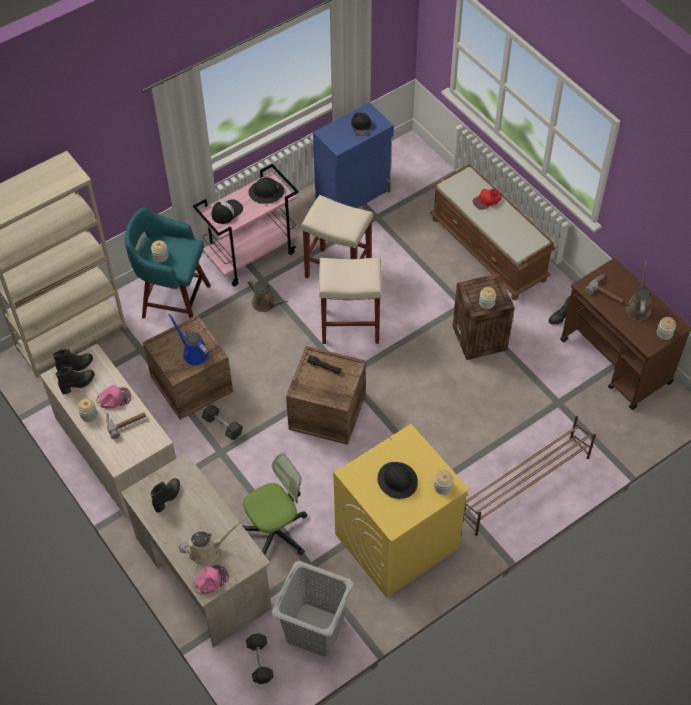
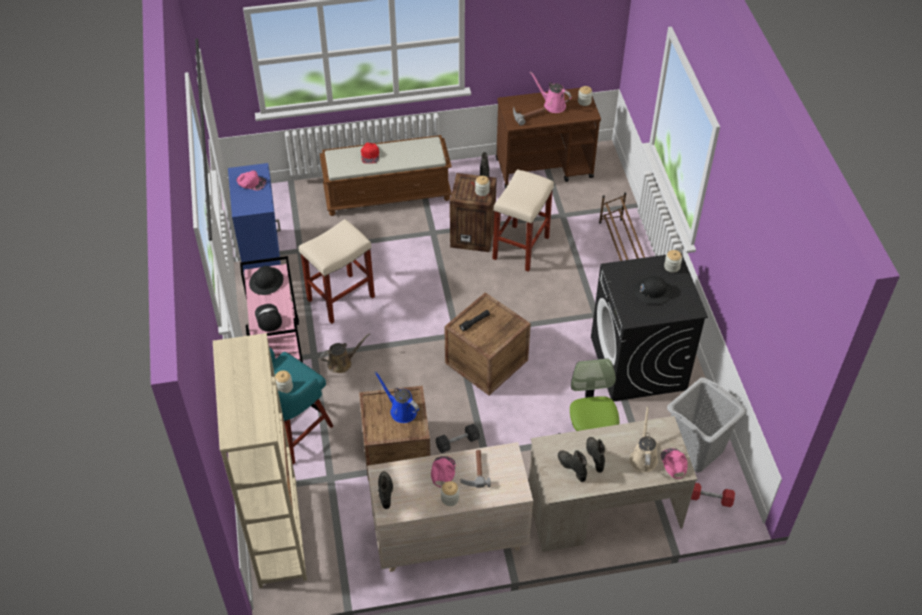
camera: 65 degrees left, 5 degrees down
black boot [56,367,95,394] -> black boot moved to [586,437,605,473]
blue watering can [168,314,209,366] -> blue watering can turned 60 degrees clockwise [374,371,419,423]
grey dumbbell [246,633,274,684] -> red dumbbell [691,483,735,507]
beige stool [319,257,382,344] -> beige stool moved to [492,169,554,272]
yellow washing machine [333,424,470,598] -> black washing machine [591,253,708,401]
black cap [351,113,372,136] -> pink cap [237,170,266,191]
brown watering can [625,261,652,321] -> pink watering can [530,72,571,113]

